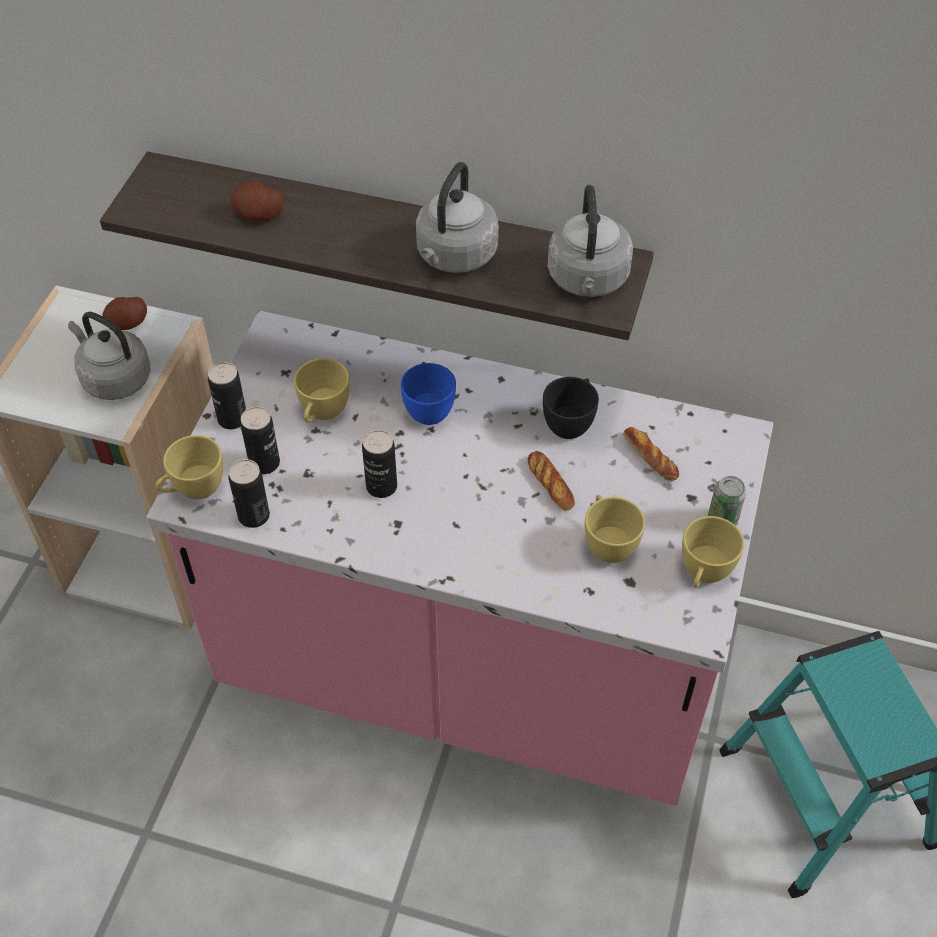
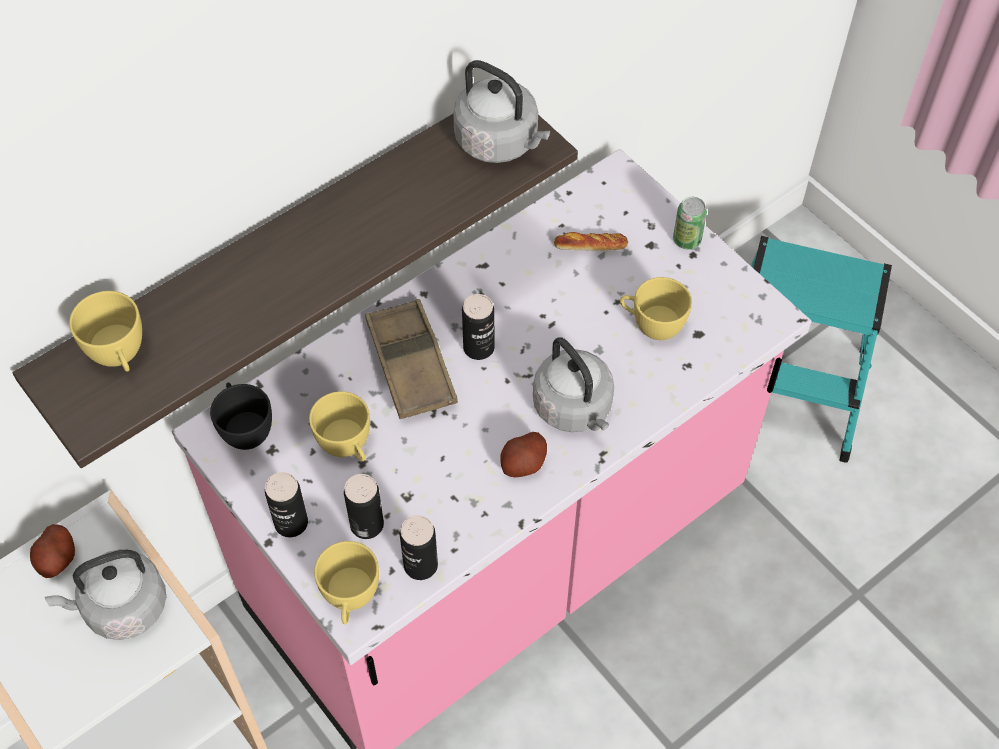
camera: 55 degrees left, 5 degrees up
potato [231,182,284,222] -> potato moved to [500,432,547,478]
can [362,430,397,498] -> can moved to [462,294,494,360]
blue cup [401,362,456,425] -> brown tray [365,299,458,419]
grey kettle [416,162,499,273] -> grey kettle moved to [533,337,614,432]
bread [528,451,575,511] -> none
black cup [543,377,599,439] -> black cup moved to [210,382,272,450]
yellow cup [682,516,744,588] -> yellow cup moved to [69,291,142,372]

